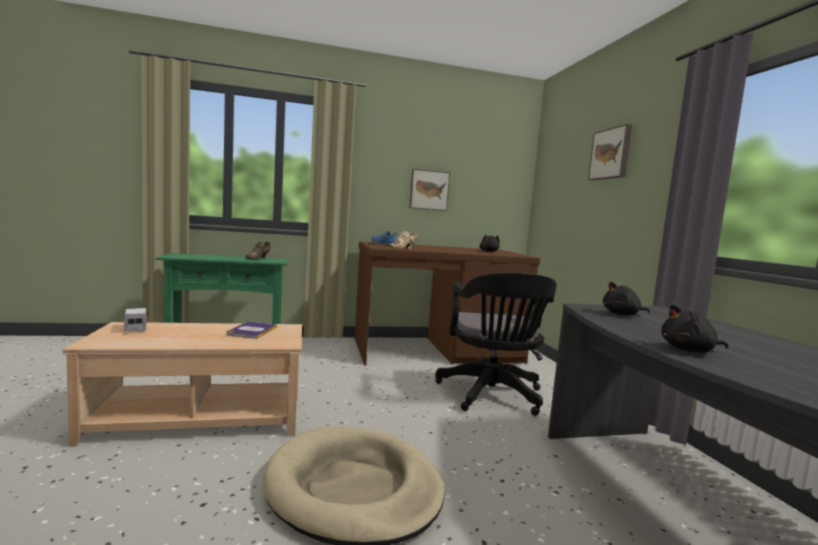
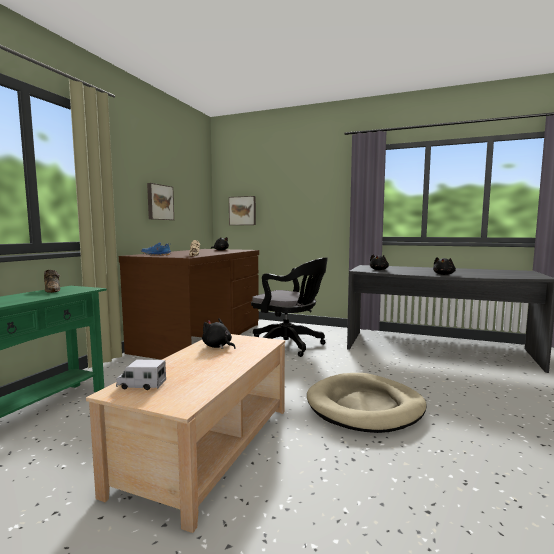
camera: 55 degrees left, 0 degrees up
book [226,322,278,339] -> black plush toy [202,318,236,349]
picture [588,124,632,180] -> picture moved to [229,196,256,225]

